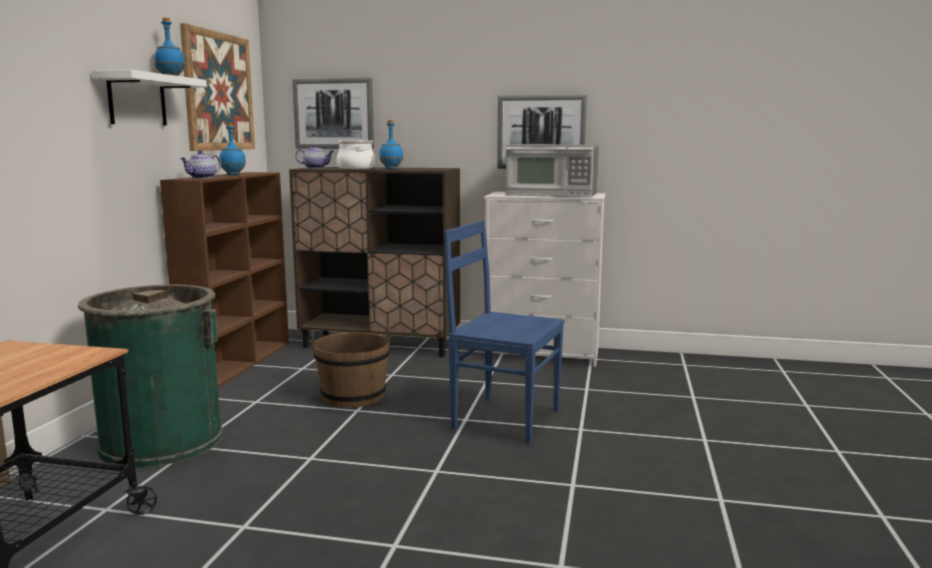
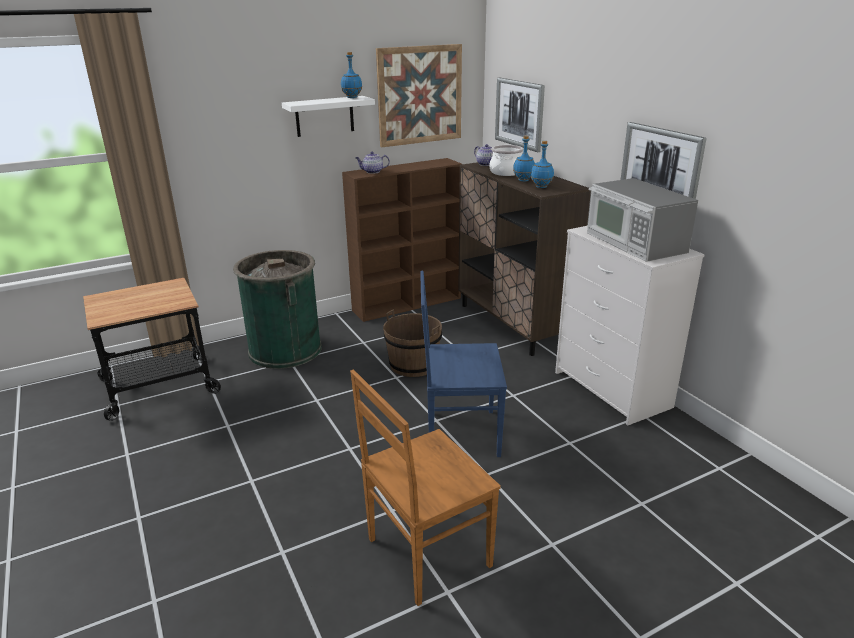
camera: 50 degrees right, 15 degrees up
blue bottle [219,123,246,175] -> blue bottle moved to [531,141,554,188]
blue chair [444,221,564,443] -> blue chair turned 75 degrees counterclockwise [420,271,507,457]
none -> brown chair [350,370,501,606]

